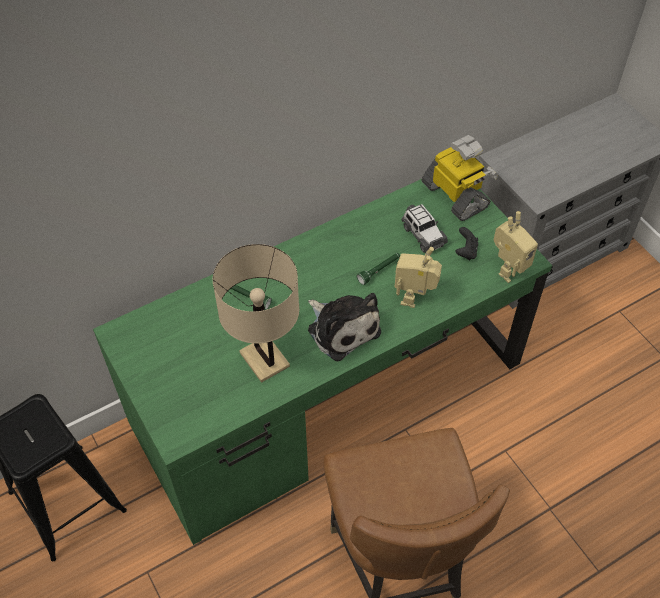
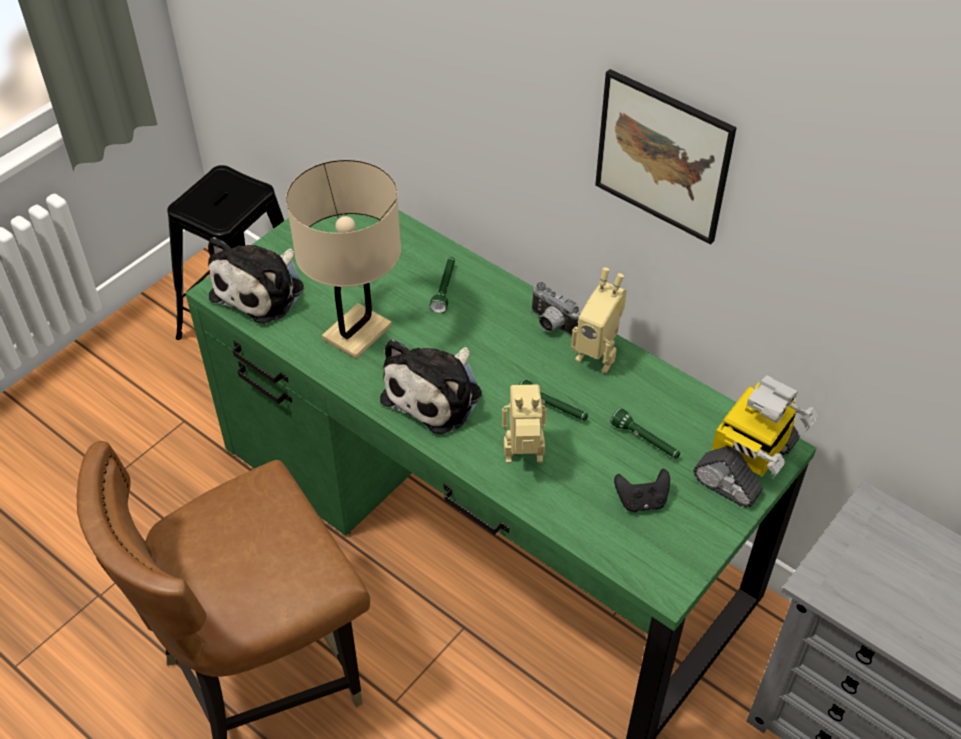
camera: 70 degrees right, 5 degrees down
toy car [402,204,448,253] -> green flashlight [610,408,680,459]
toy robot [494,211,538,283] -> toy robot moved to [571,267,627,373]
none -> plush toy [208,237,304,324]
none -> camera [531,282,582,336]
none -> picture [595,69,737,244]

